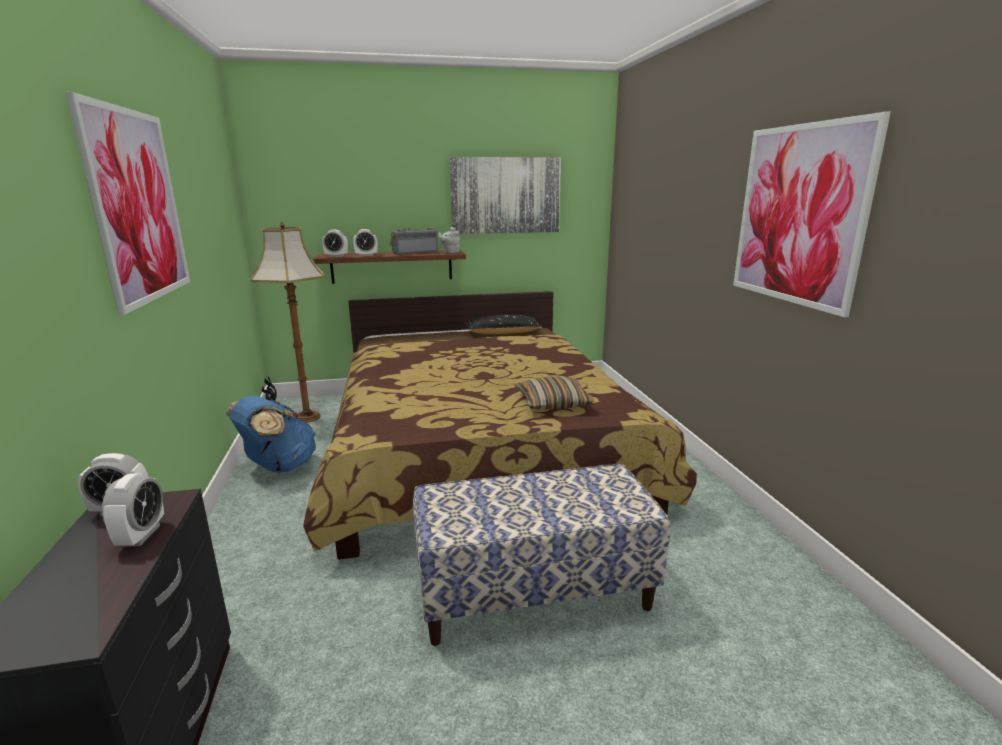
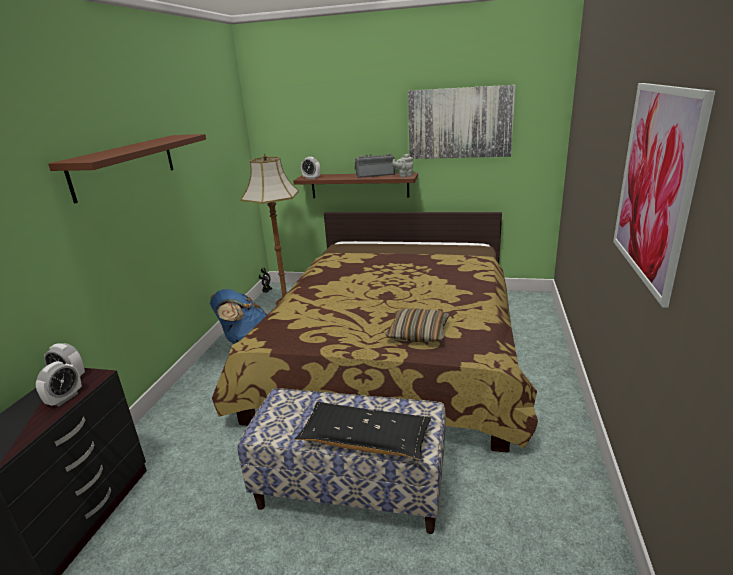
camera: 25 degrees right, 5 degrees up
picture [66,92,190,315] -> brown shelf [48,134,206,204]
alarm clock [353,229,377,256] -> none
black pillow [465,315,542,334] -> black pillow moved to [295,402,431,460]

